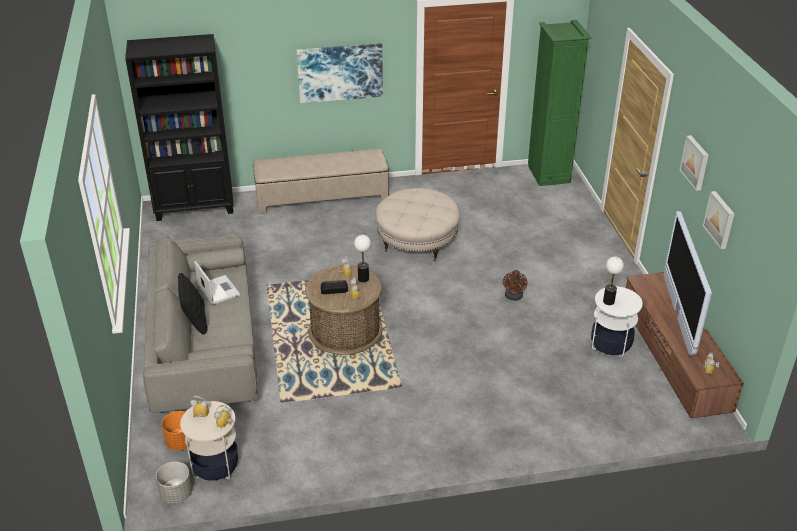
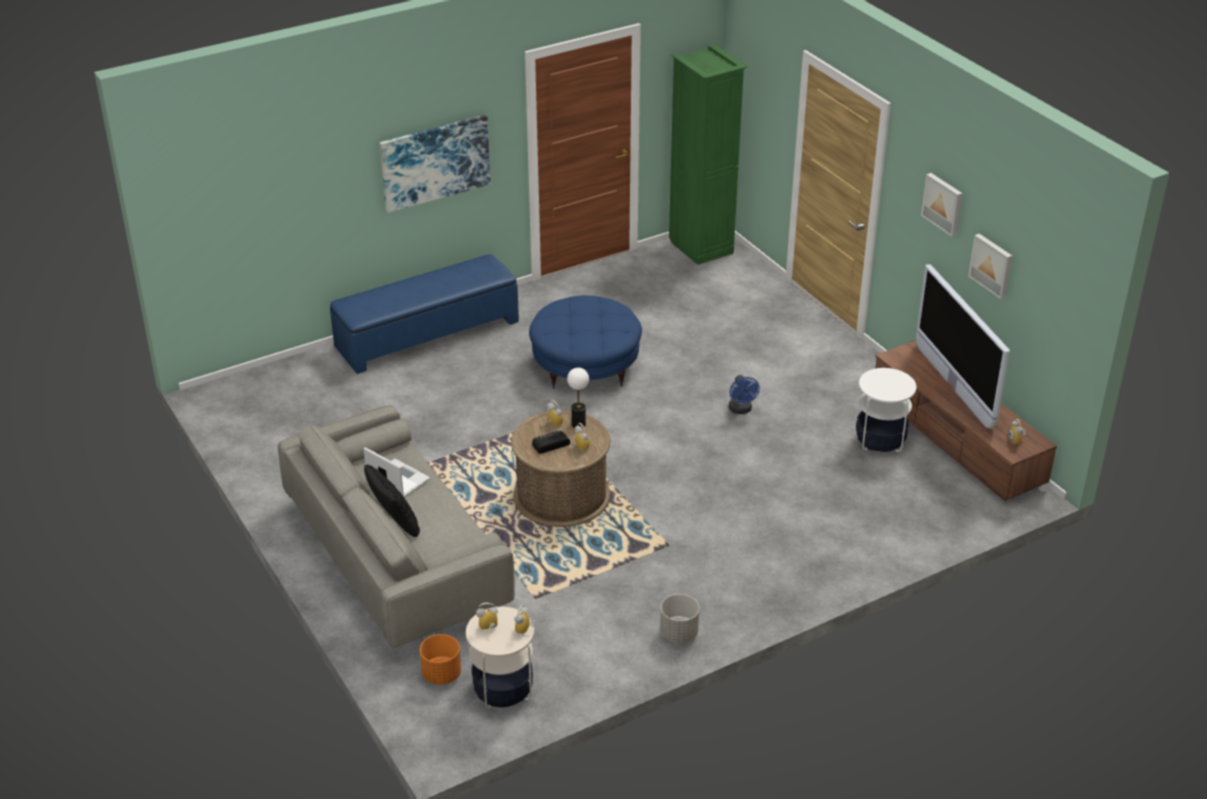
camera: 20 degrees left, 0 degrees up
black bookcase [125,34,234,221] -> none
grey planter [156,462,192,504] -> grey planter moved to [660,594,699,643]
beige bench [253,148,389,214] -> blue bench [330,254,519,374]
beige ottoman [376,188,460,261] -> blue ottoman [529,295,642,388]
brown fan [503,270,527,301] -> blue fan [729,375,760,414]
table lamp [603,257,624,305] -> none

